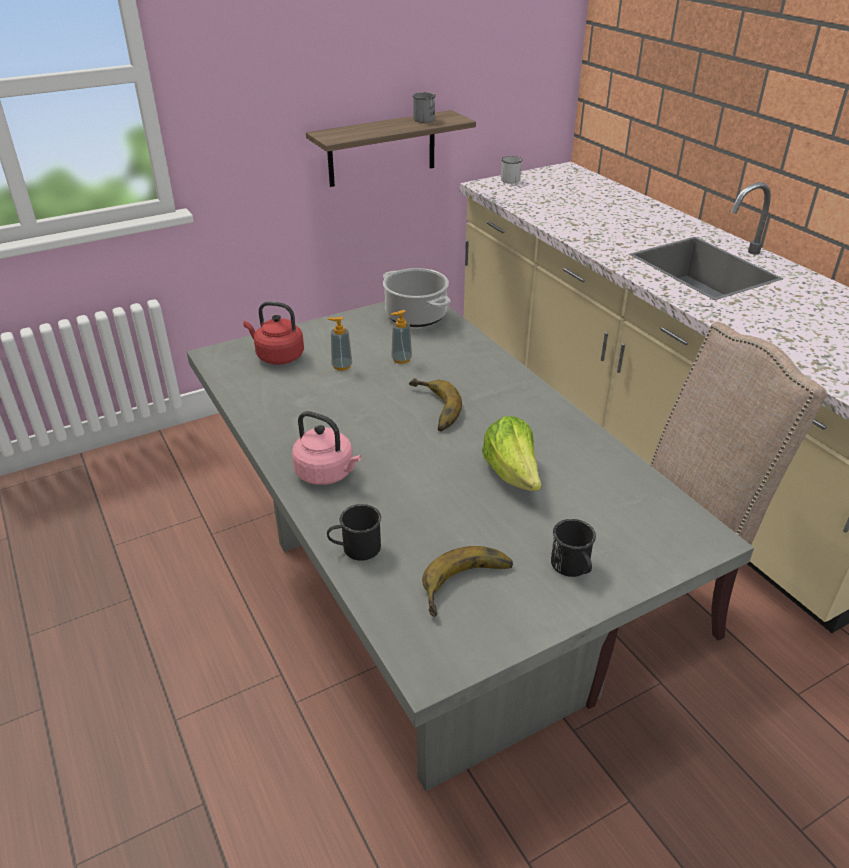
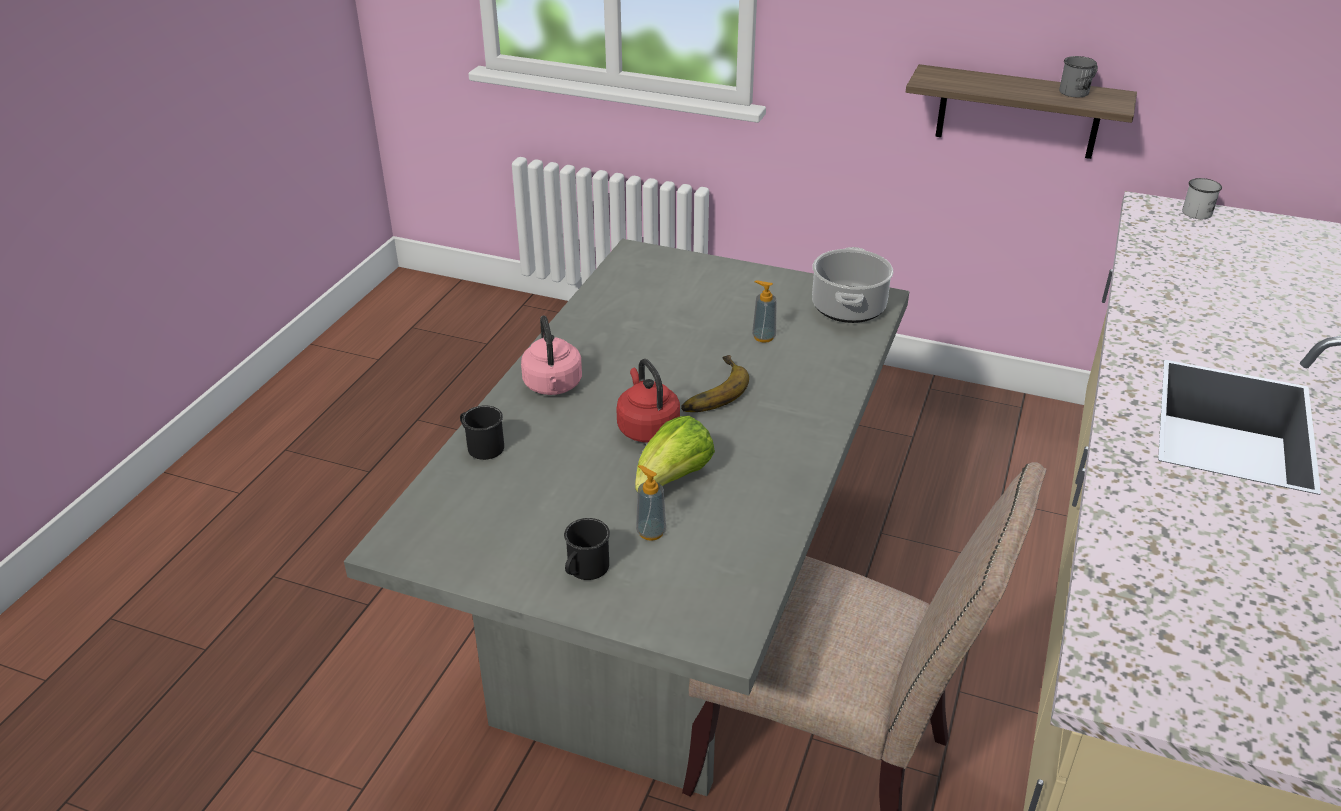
camera: 50 degrees right, 0 degrees up
red kettle [243,301,304,365] -> red kettle moved to [616,359,680,443]
soap dispenser [327,317,352,371] -> soap dispenser moved to [636,465,666,541]
banana [422,546,513,617] -> none

